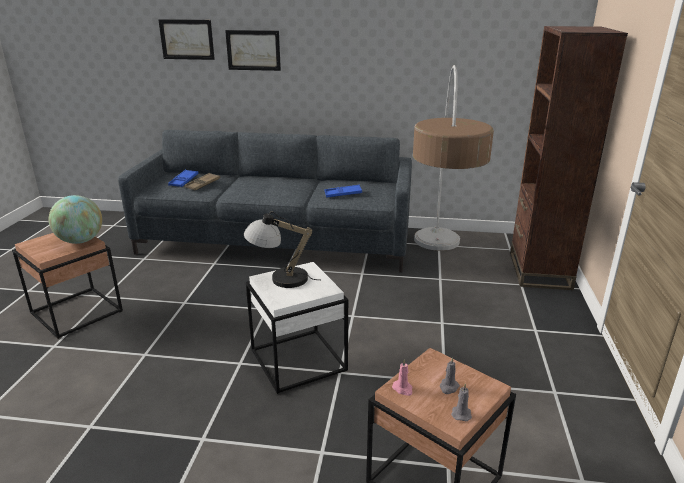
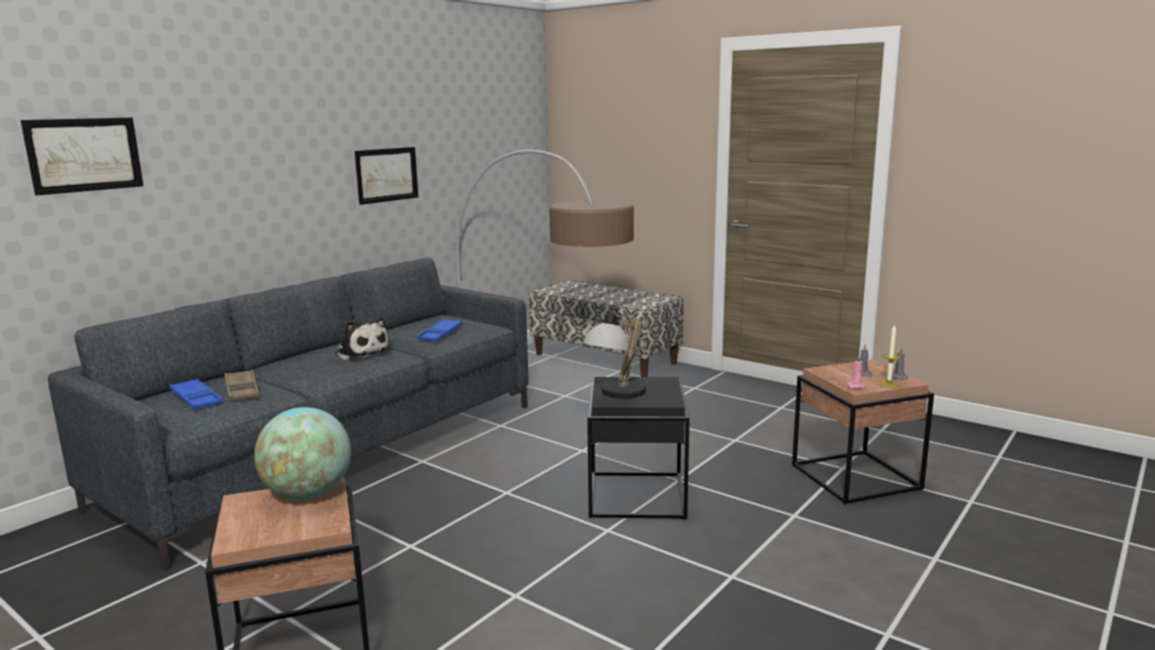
camera: 60 degrees left, 10 degrees down
picture [225,30,281,71] -> picture moved to [355,147,418,205]
white side table [246,262,348,394] -> black side table [587,377,690,519]
brown bookcase [510,26,628,290] -> bench [529,280,684,377]
none -> plush toy [335,317,390,361]
none -> candle [879,324,900,388]

